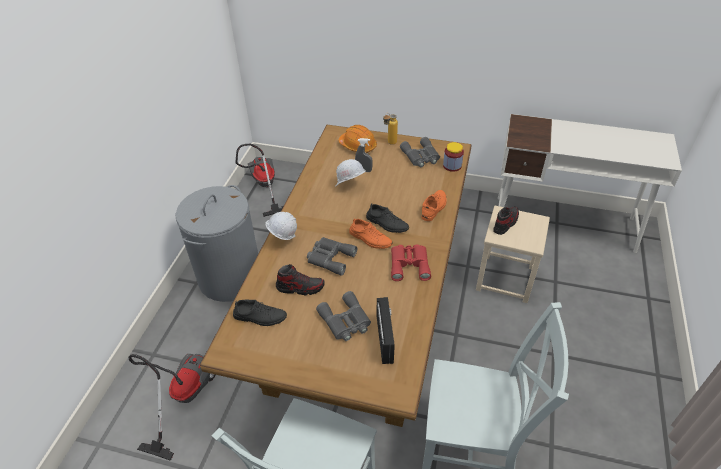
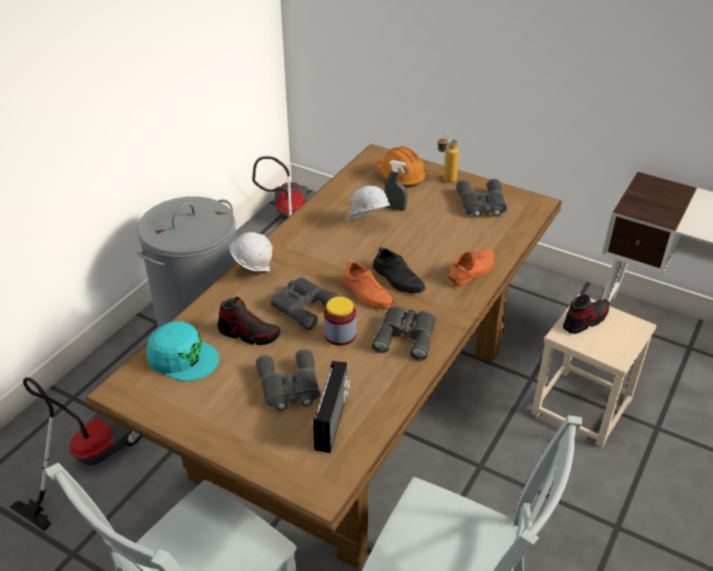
camera: 15 degrees right, 5 degrees down
black shoe [233,300,287,326] -> turquoise cap [146,321,219,381]
red binoculars [391,244,431,281] -> grey binoculars [372,307,436,360]
jar [443,142,464,172] -> jar moved to [324,296,356,346]

